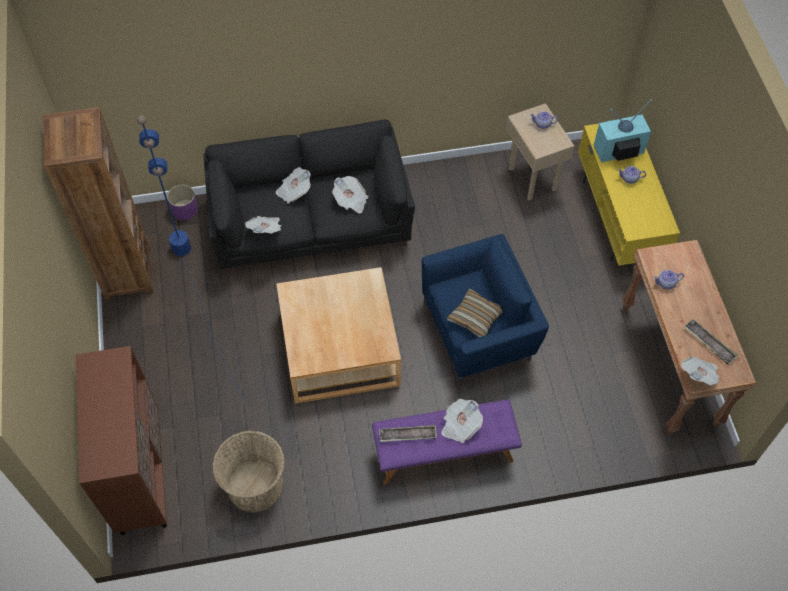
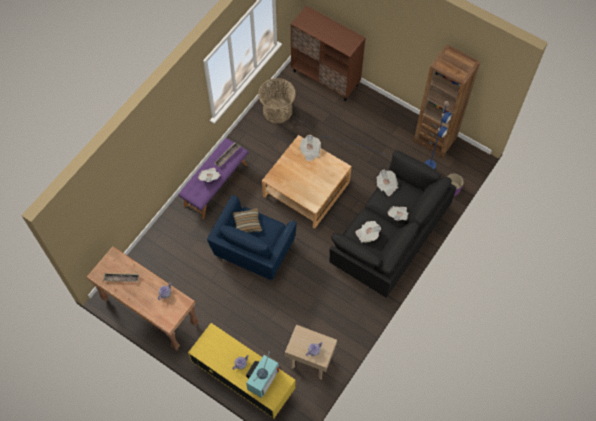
camera: 135 degrees right, 5 degrees up
newspaper [681,356,719,385] -> newspaper moved to [300,135,321,161]

